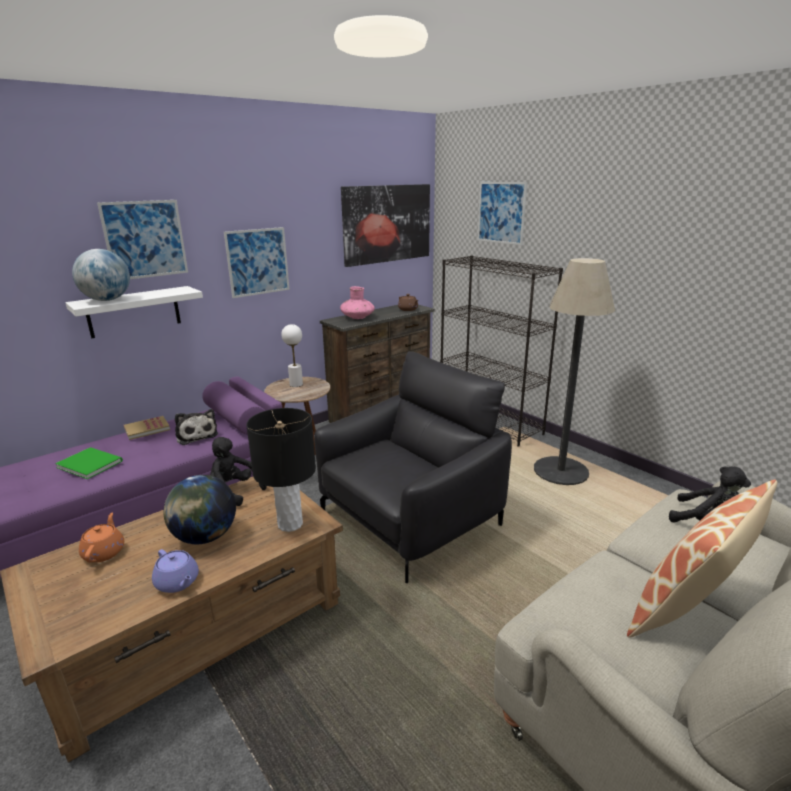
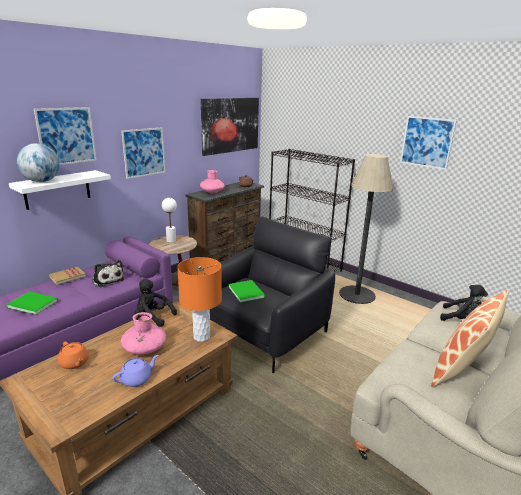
camera: 10 degrees left, 0 degrees up
orange teapot [79,512,124,562] -> orange teapot turned 150 degrees clockwise [58,341,89,369]
purple teapot [152,549,199,593] -> purple teapot turned 75 degrees counterclockwise [113,355,158,387]
globe [163,475,236,544] -> pink vase [121,312,166,355]
black table lamp [246,408,316,532] -> orange table lamp [177,257,222,342]
picture [478,182,527,245] -> picture moved to [400,116,457,170]
none -> green book [229,280,266,303]

